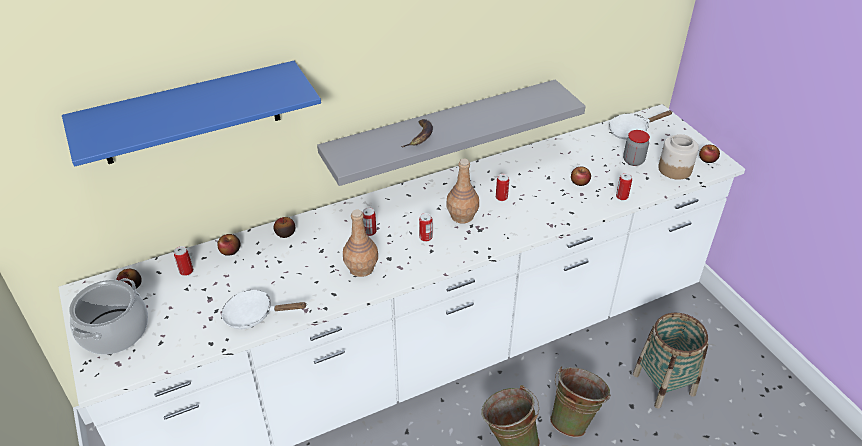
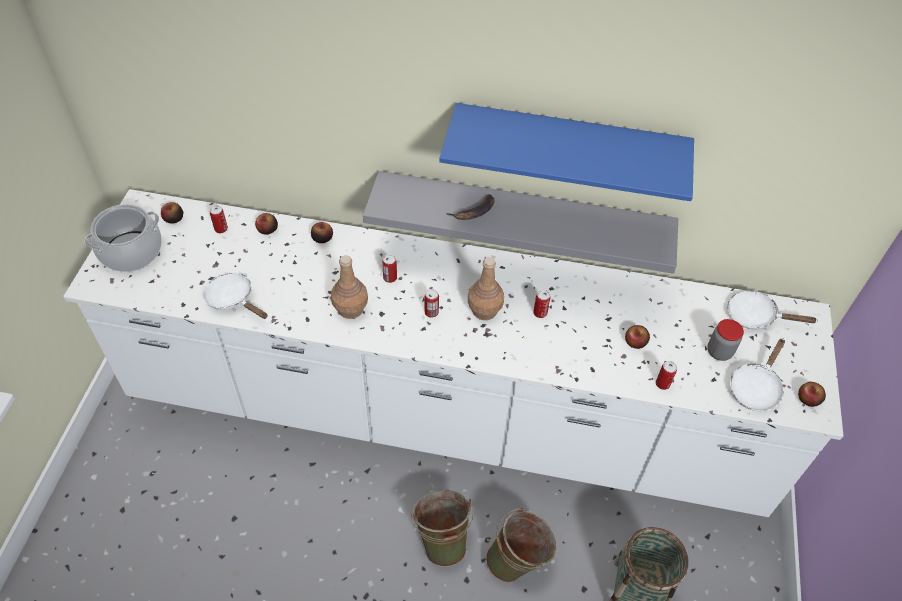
camera: 35 degrees right, 10 degrees up
blue shelf [62,61,321,166] -> blue shelf moved to [439,103,694,201]
jar [658,134,699,180] -> white frying pan [730,338,785,411]

